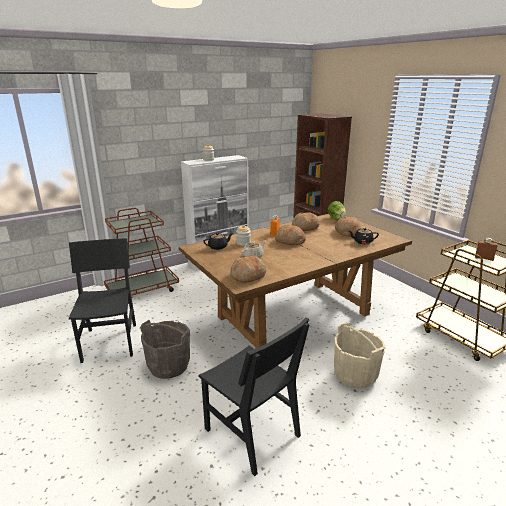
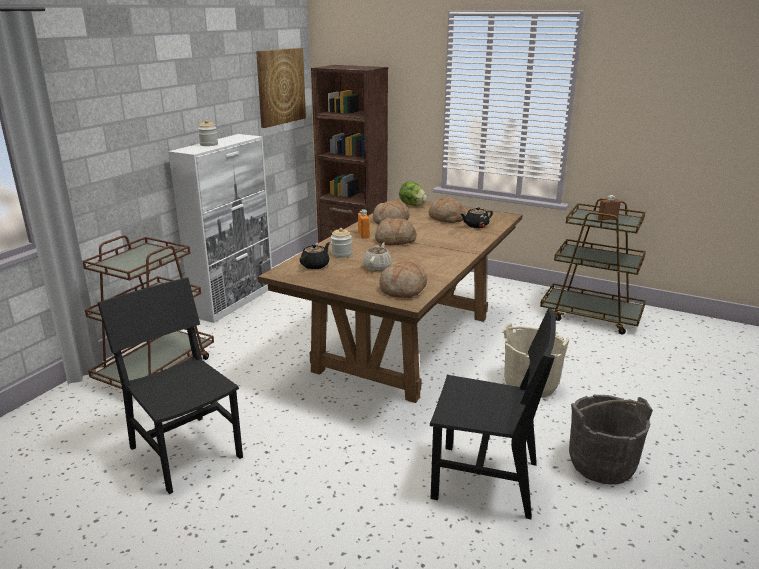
camera: 30 degrees left, 0 degrees up
grey bucket [140,320,190,379] -> grey bucket moved to [569,395,653,484]
none -> picture [256,48,306,128]

